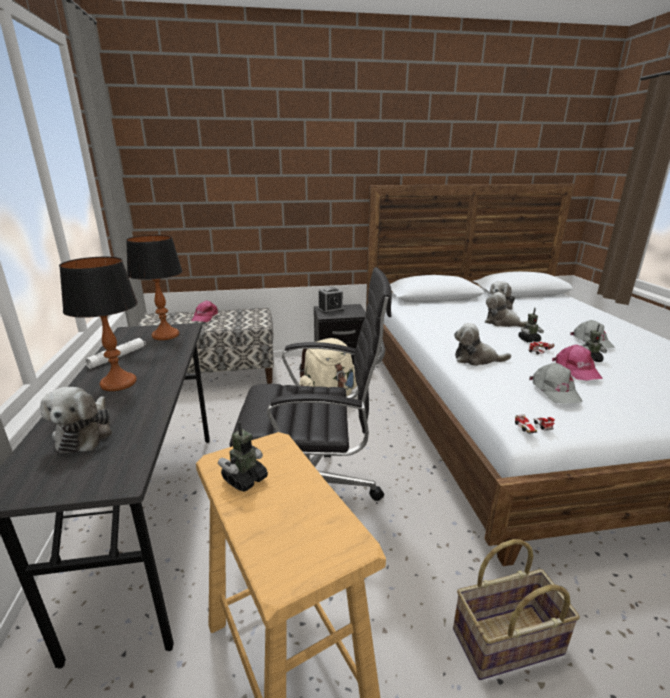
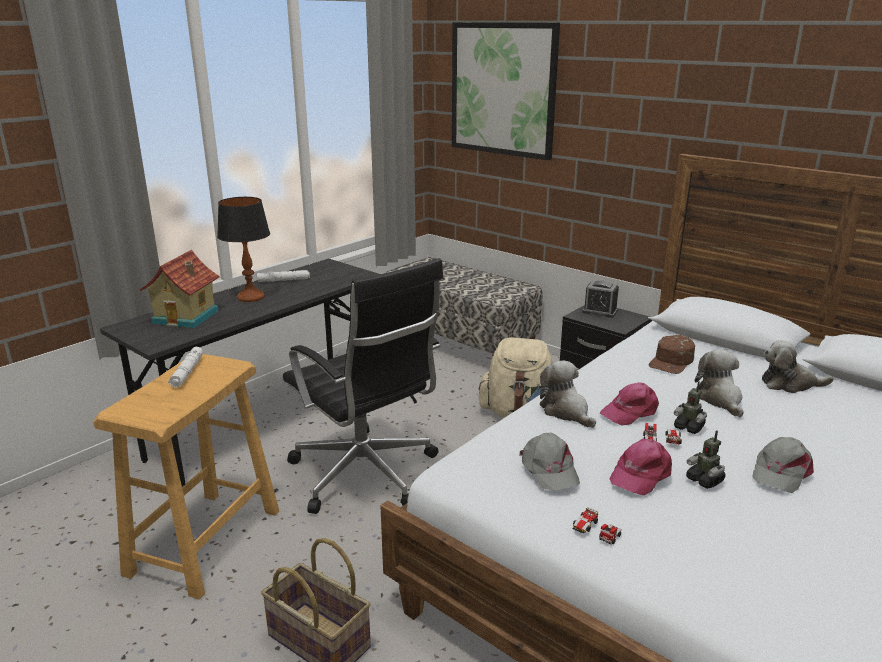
camera: 50 degrees right, 0 degrees up
plush toy [40,387,112,453] -> toy house [139,250,220,328]
table lamp [126,235,182,340] -> none
pink cap [191,300,218,322] -> pink cap moved to [599,383,659,426]
toy robot [218,422,268,492] -> white flashlight [168,347,203,387]
toy car [515,414,555,434] -> toy car moved to [572,507,622,544]
grey cap [529,363,583,404] -> grey cap turned 60 degrees counterclockwise [519,433,580,491]
none -> picture [452,22,560,160]
none -> brown cap [648,335,695,374]

